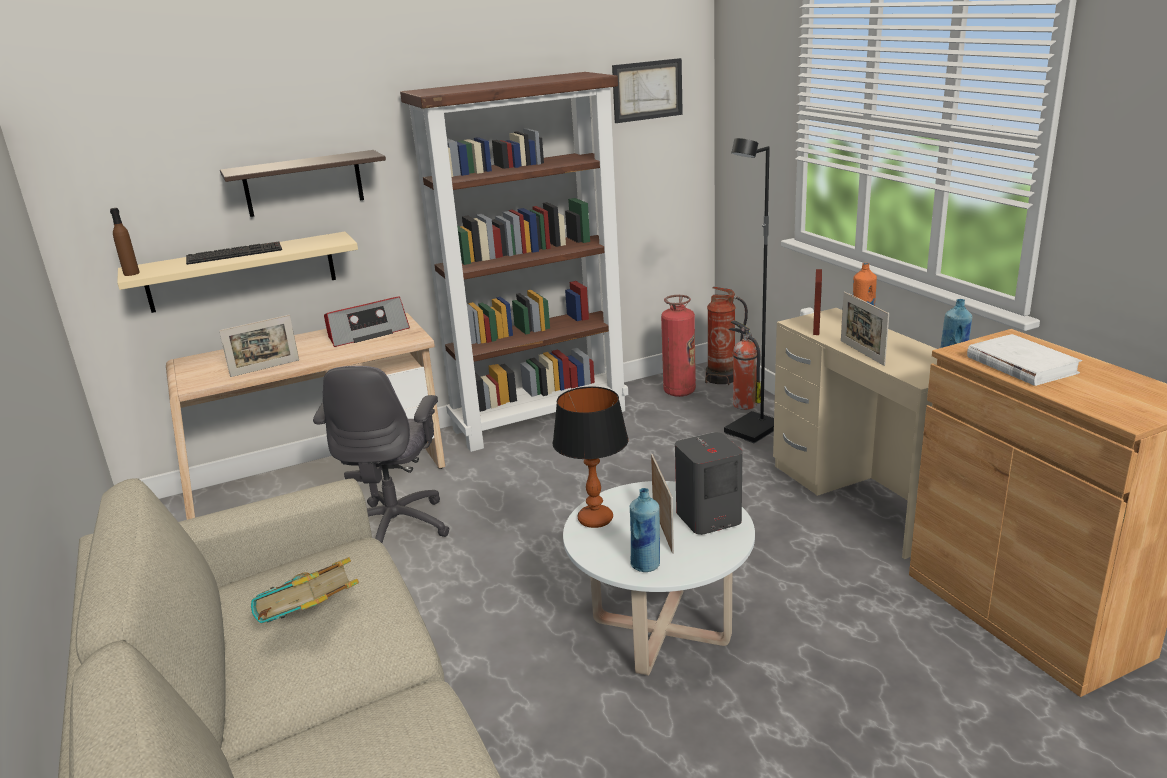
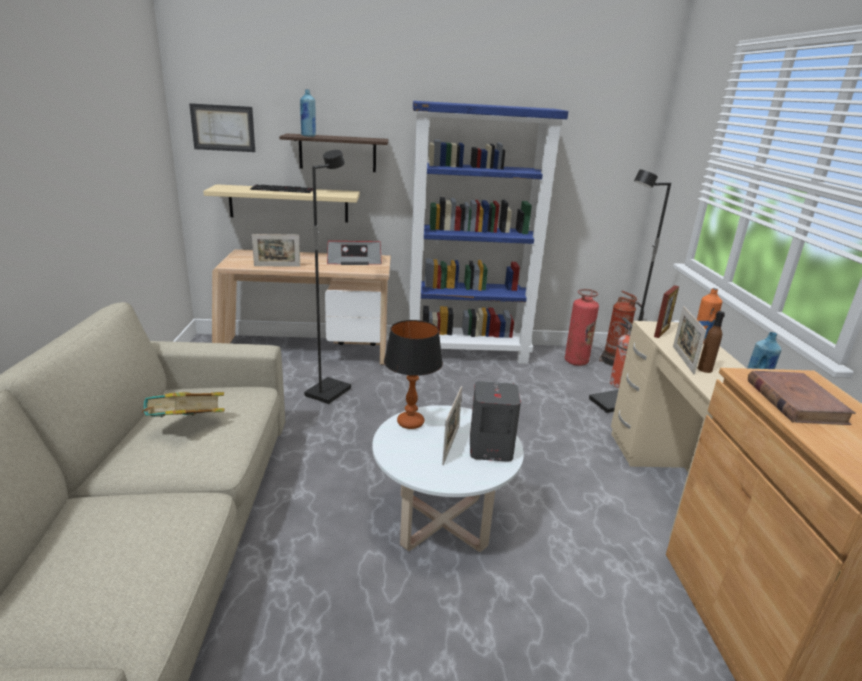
camera: 20 degrees right, 0 degrees up
brown bottle [110,208,140,276] -> brown bottle moved to [698,311,725,373]
grey office chair [313,366,449,543] -> black floor lamp [304,150,351,404]
brown bookcase [400,72,628,452] -> blue bookcase [409,101,568,364]
picture [612,58,683,123] -> picture moved to [189,103,255,152]
blue bottle [629,488,660,572] -> blue bottle moved to [300,89,316,137]
white book [967,334,1082,386] -> brown book [748,371,856,425]

